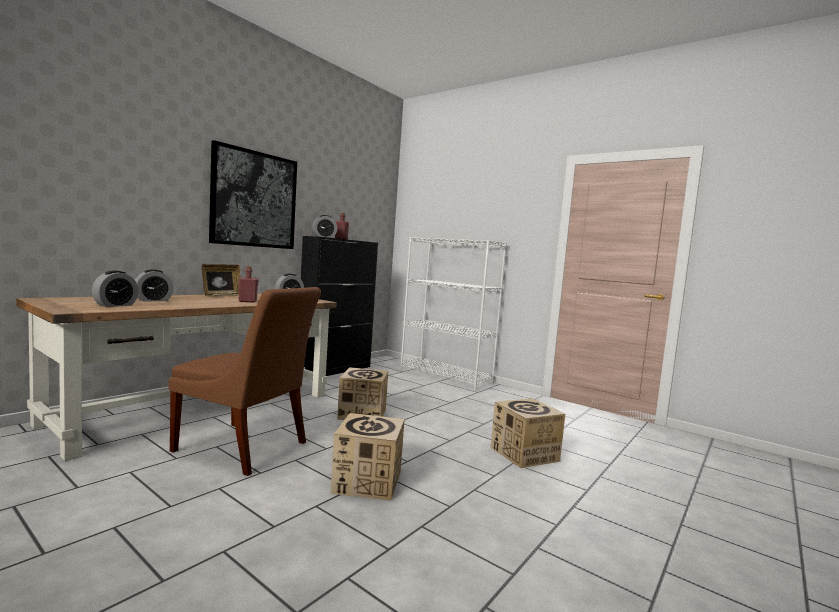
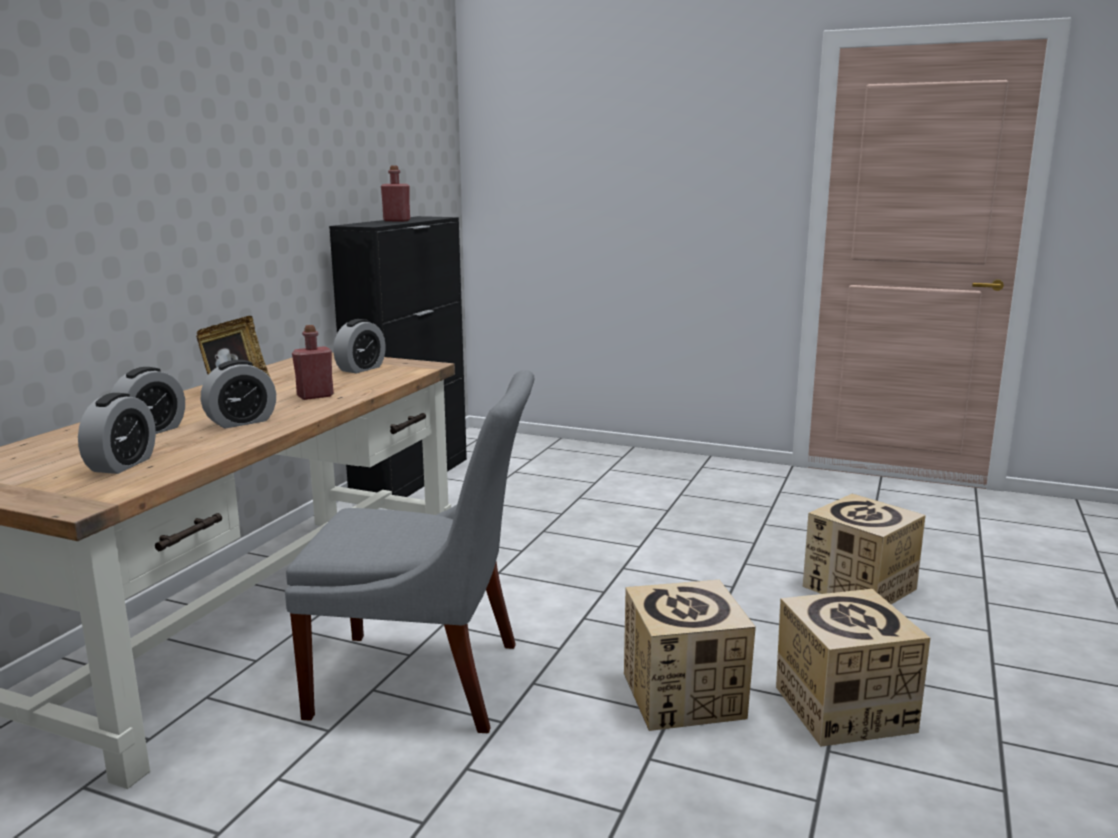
camera: 15 degrees left, 10 degrees up
brown chair [169,287,321,476] -> grey chair [285,370,535,733]
picture [209,140,297,249] -> none
alarm clock [312,215,337,238] -> alarm clock moved to [201,360,276,429]
cardboard box [337,367,388,420] -> cardboard box moved to [776,589,930,747]
white bookcase [400,237,507,390] -> none

